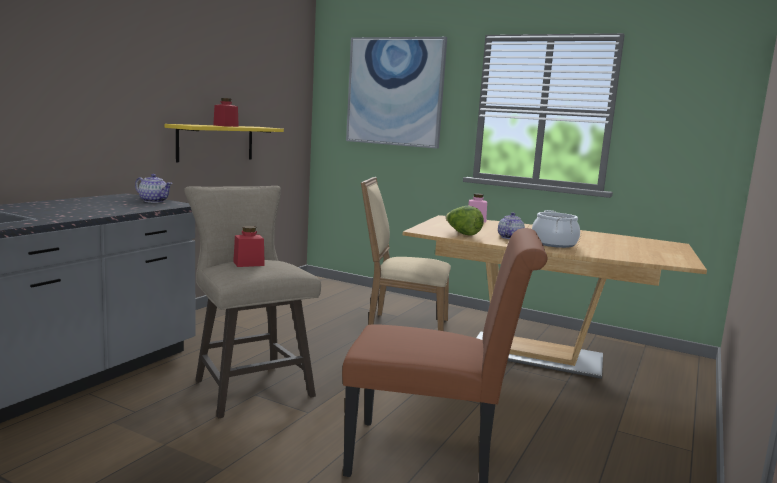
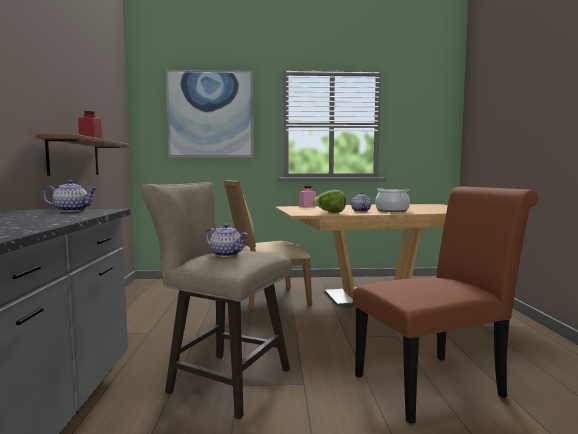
camera: 30 degrees left, 5 degrees down
yellow shelf [164,124,284,162] -> brown shelf [36,134,130,176]
red jar [233,226,265,267] -> teapot [205,224,247,257]

